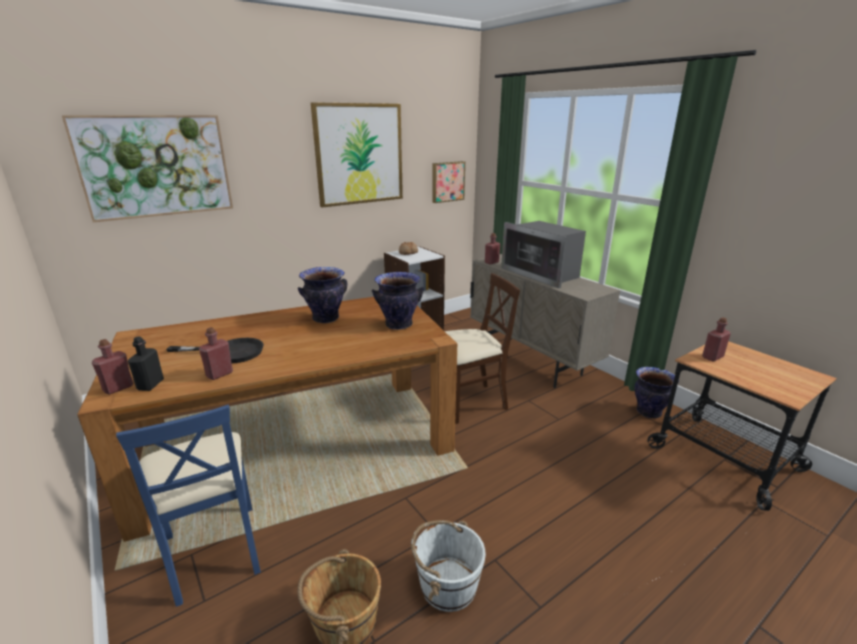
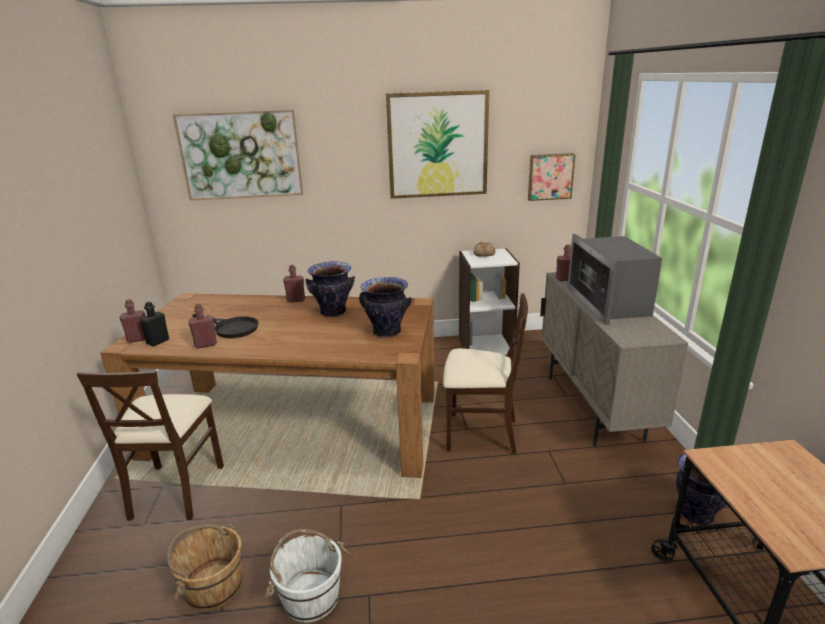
camera: 30 degrees right, 0 degrees up
blue chair [116,405,261,607] -> beige chair [77,371,224,521]
red bottle [702,317,731,362] -> red bottle moved to [283,265,305,302]

